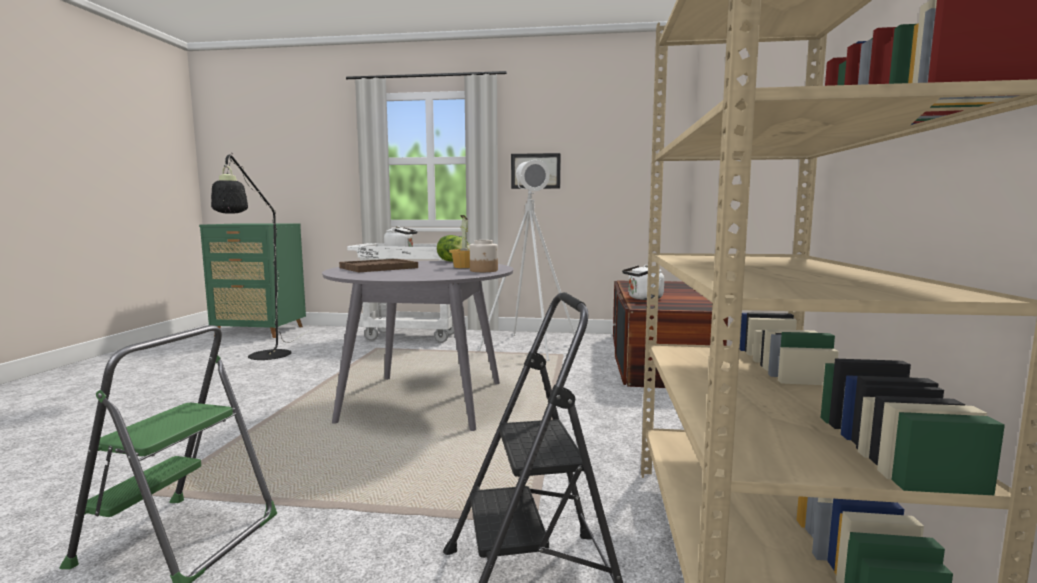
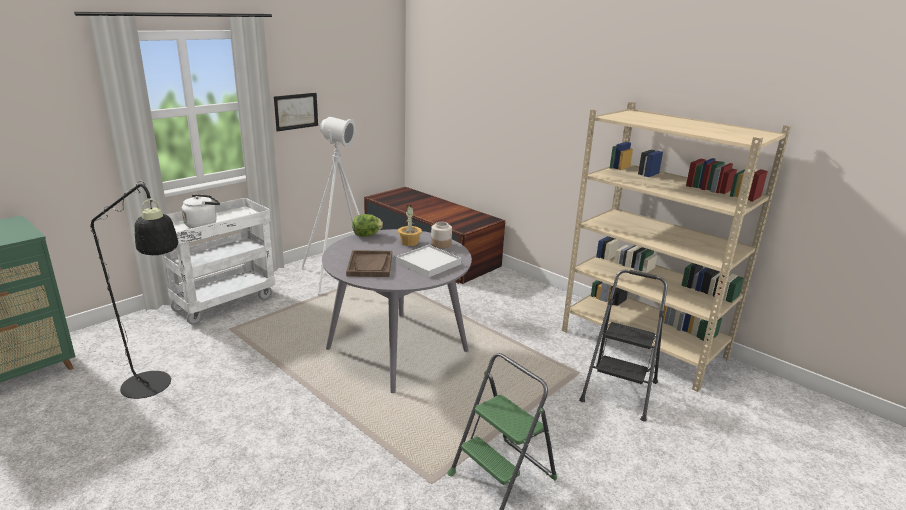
camera: 55 degrees left, 15 degrees up
white kettle [622,265,664,300] -> none
none -> white tray [396,245,461,278]

